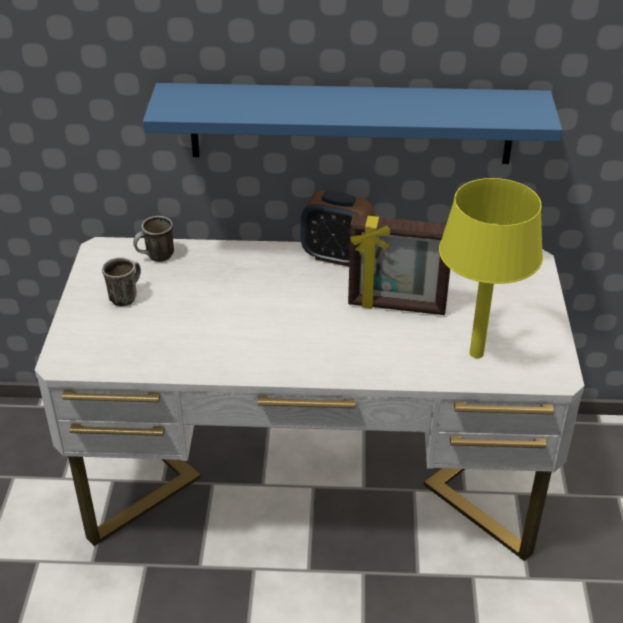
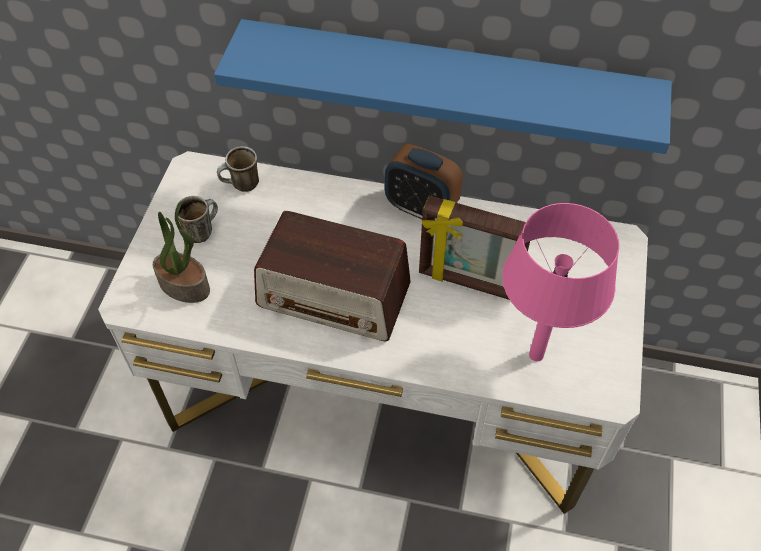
camera: 10 degrees right, 15 degrees up
yellow table lamp [439,178,543,358] -> pink table lamp [502,203,619,361]
none -> potted plant [153,202,210,303]
none -> radio [254,211,411,341]

